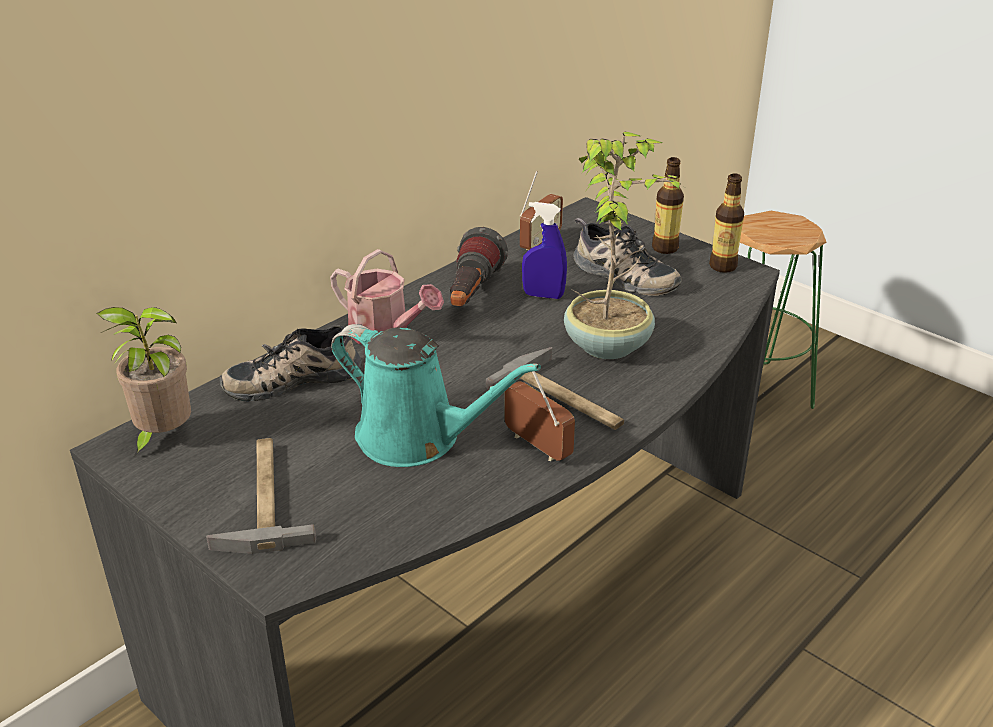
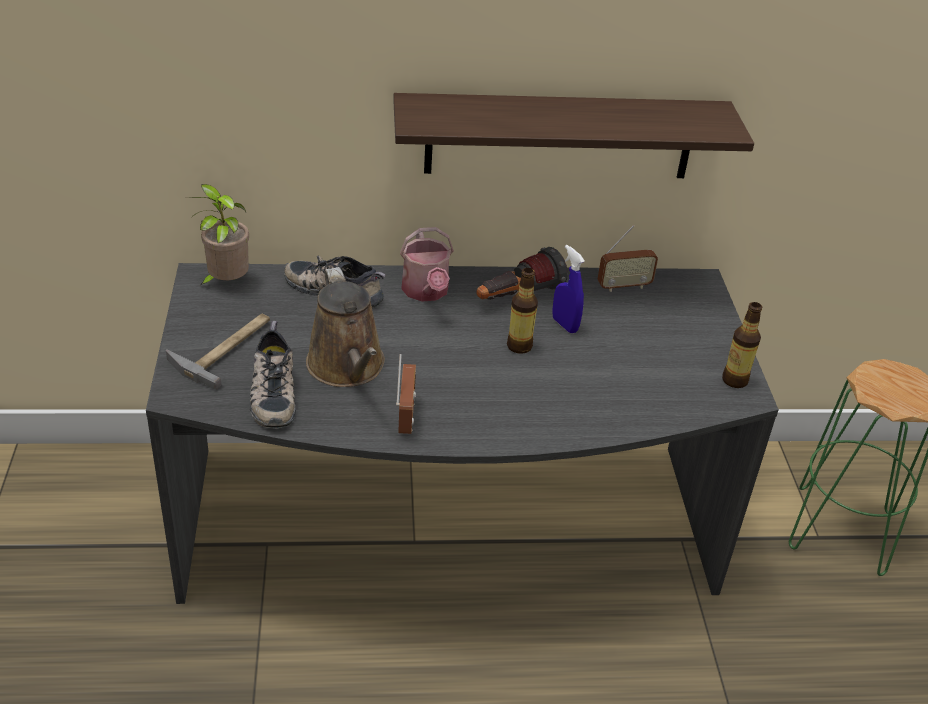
camera: 40 degrees right, 5 degrees up
turquoise watering can [331,324,541,467] -> brown watering can [306,267,385,387]
hammer [486,347,624,430] -> none
potted plant [564,131,682,359] -> none
shoe [573,218,682,296] -> shoe moved to [249,321,296,429]
bottle [652,157,684,254] -> bottle moved to [507,268,538,354]
none -> shelf [393,93,754,178]

